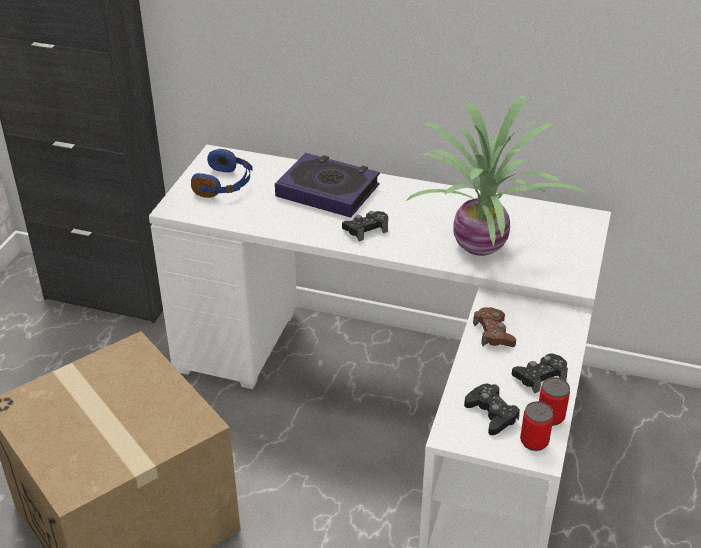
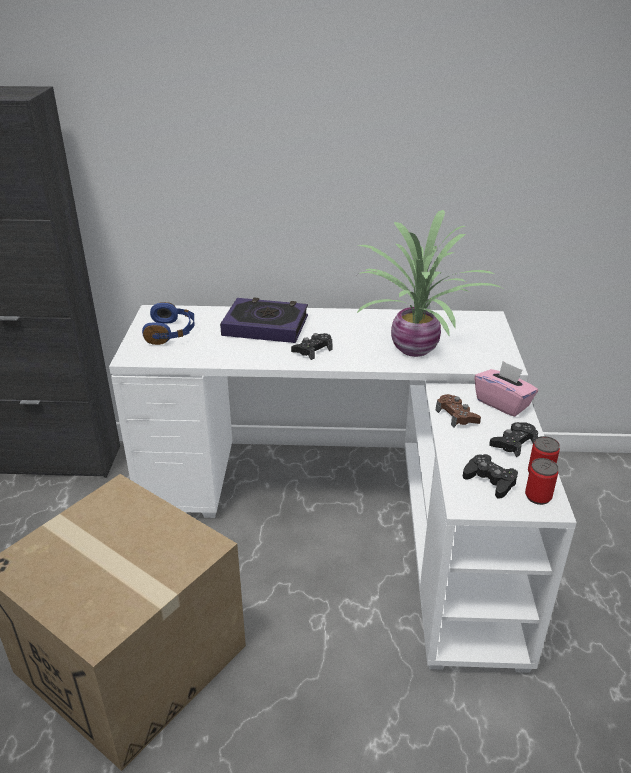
camera: 15 degrees left, 5 degrees down
none -> pink tissue box [474,361,538,417]

